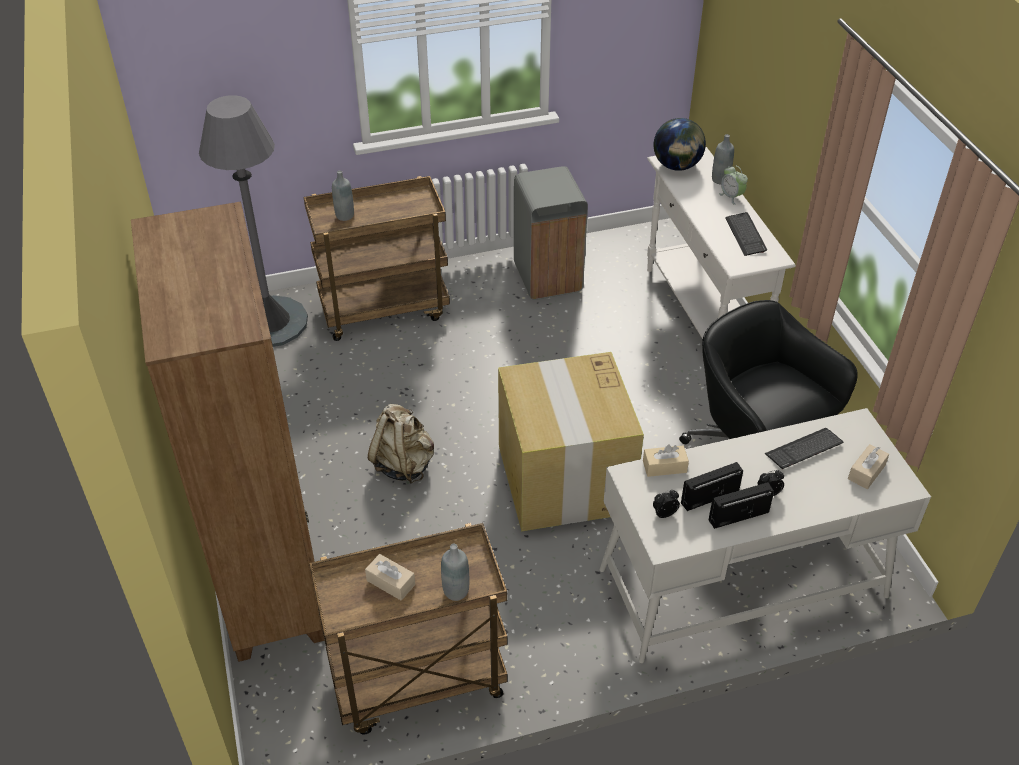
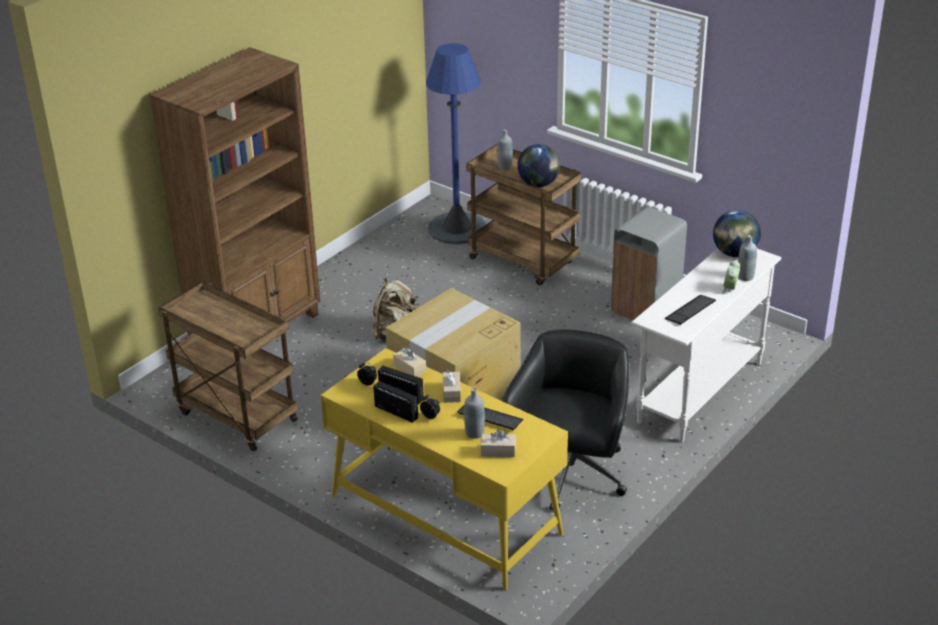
camera: 55 degrees right, 10 degrees down
grey floor lamp [199,95,308,347] -> blue floor lamp [426,43,486,245]
beige tissue box [365,554,415,601] -> beige tissue box moved to [443,370,461,403]
grey bottle [441,544,469,601] -> grey bottle moved to [464,388,485,439]
white desk [599,408,931,663] -> yellow desk [321,348,568,590]
none -> globe [517,144,560,187]

